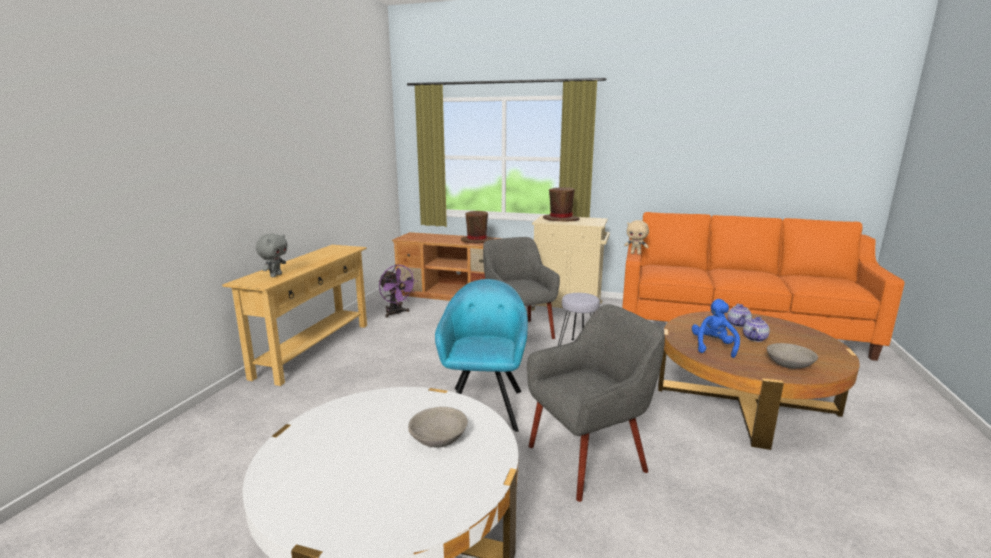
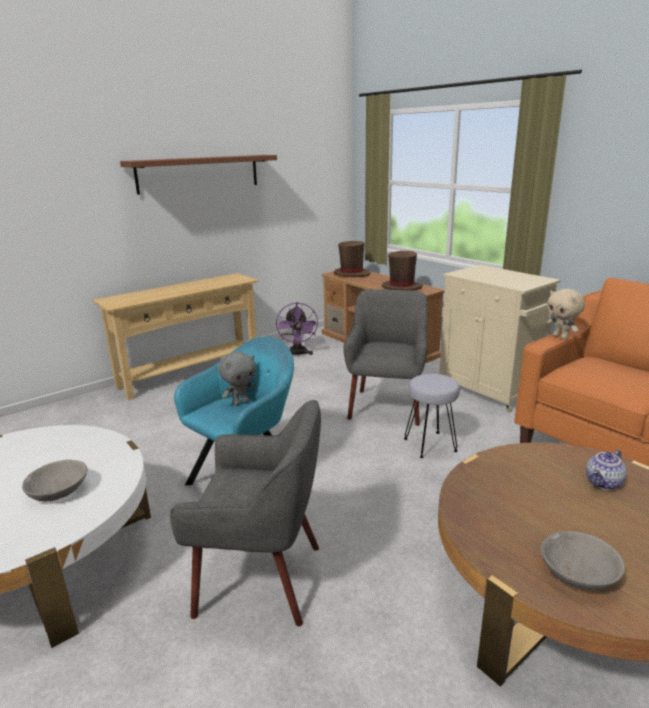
camera: 35 degrees right, 5 degrees up
grey plush toy [256,234,288,277] -> grey plush toy moved to [219,352,256,406]
brown hat [543,187,580,221] -> brown hat moved to [334,241,371,277]
blue plush toy [692,299,740,358] -> none
teapot [743,317,770,342] -> none
none -> brown shelf [120,155,277,195]

